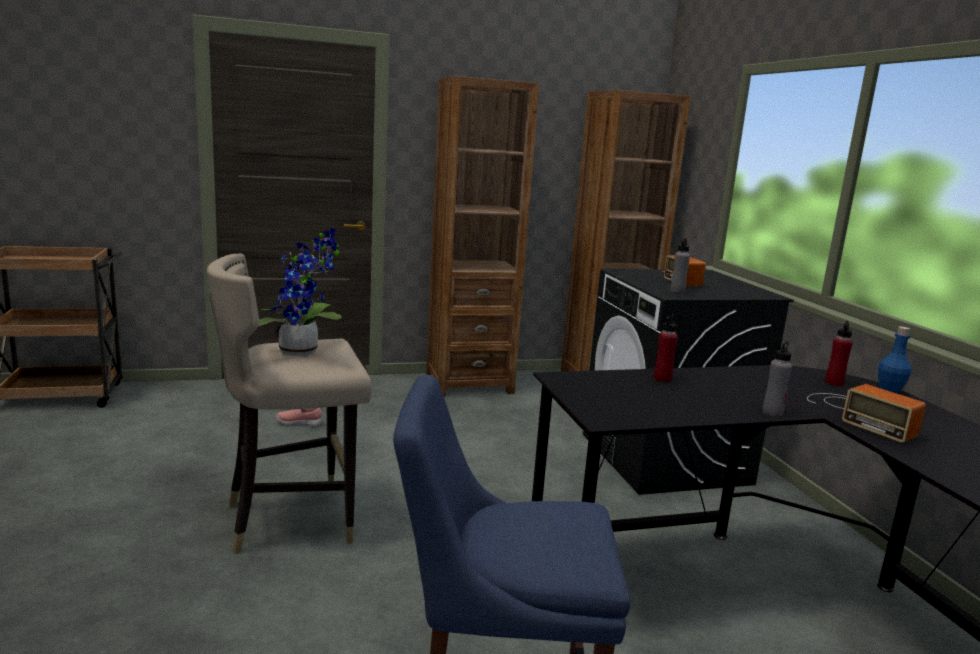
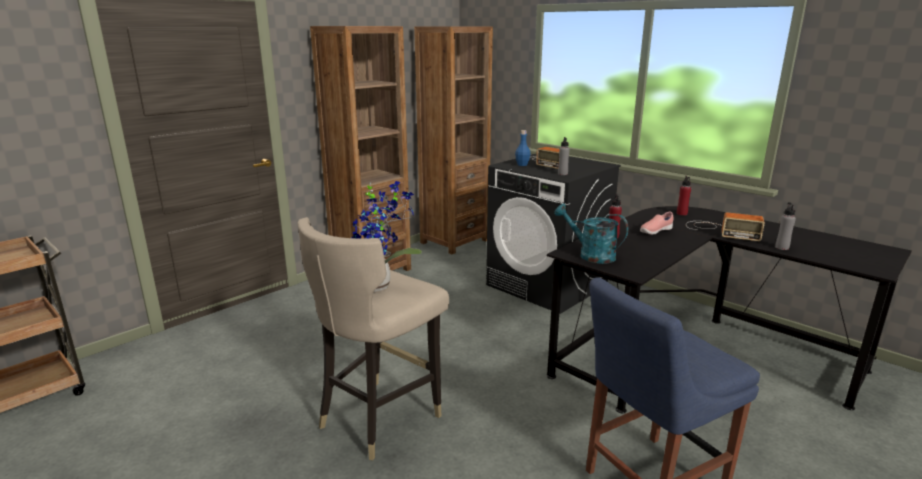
camera: 30 degrees left, 5 degrees up
pink shoe [276,408,322,426] -> pink shoe moved to [640,212,673,235]
grey bottle [762,341,792,416] -> grey bottle moved to [775,202,796,250]
blue bottle [878,326,912,393] -> blue bottle moved to [515,130,531,166]
none -> turquoise watering can [554,204,629,264]

